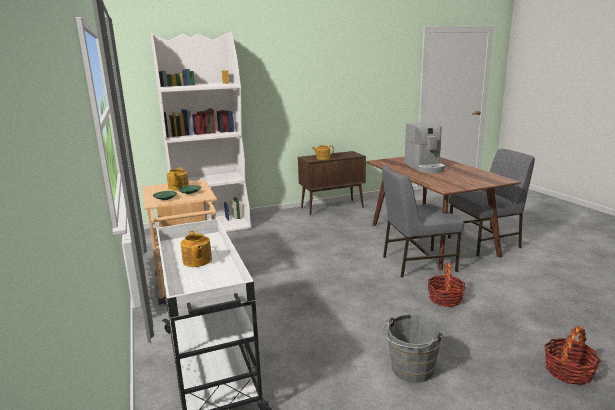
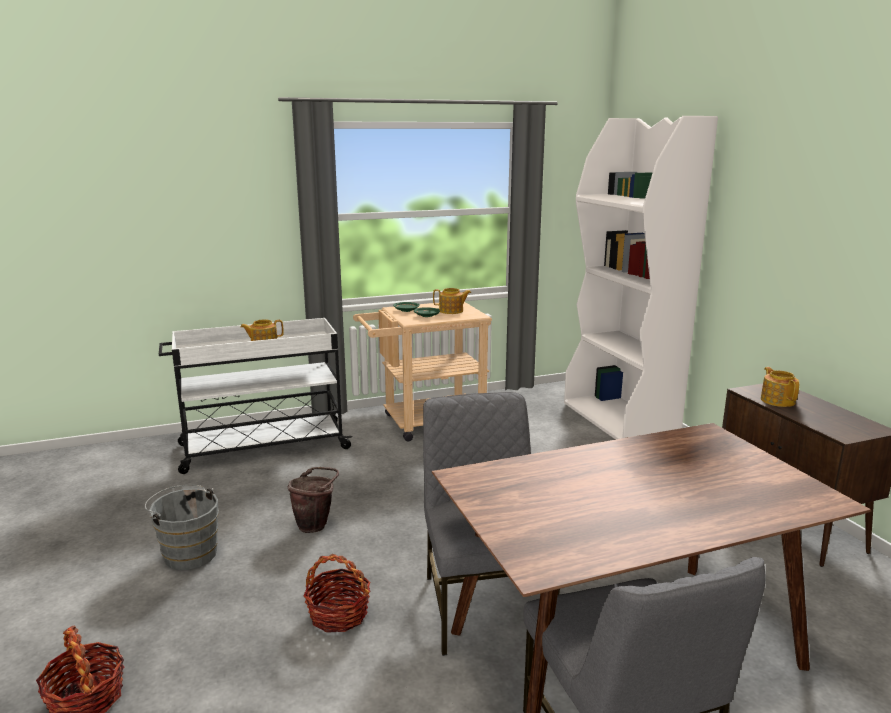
camera: 90 degrees right, 0 degrees up
coffee machine [405,122,446,173] -> none
none -> brown bucket [288,467,339,533]

